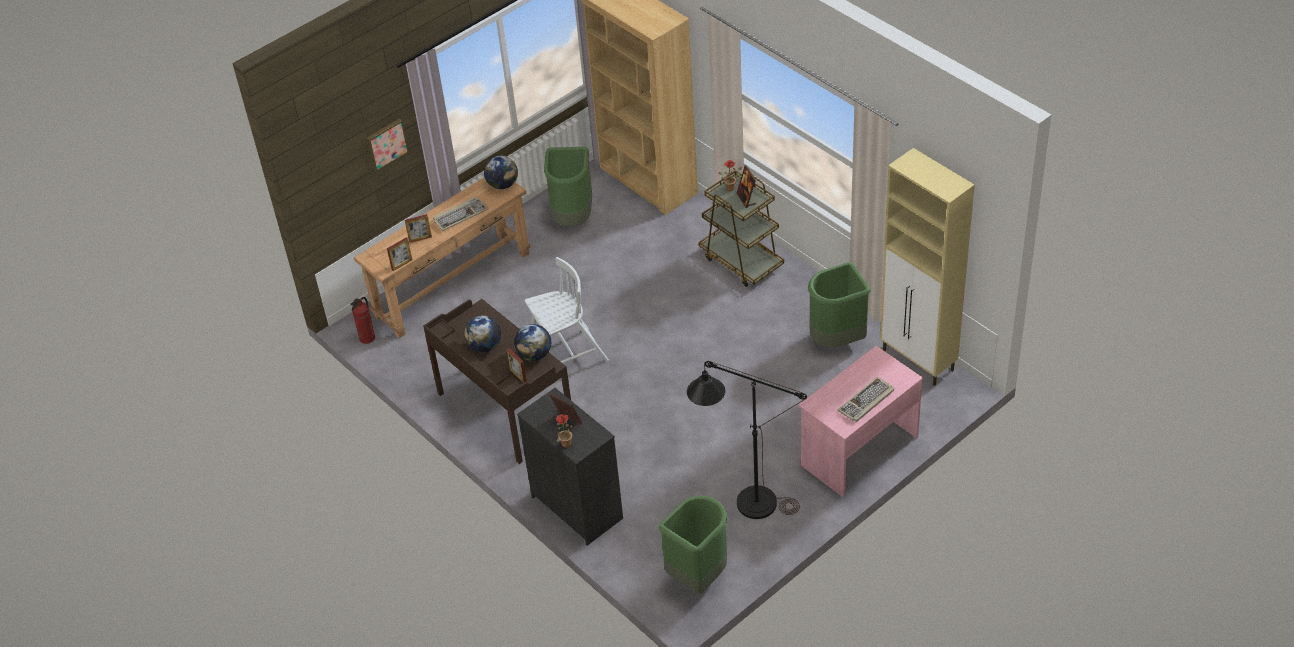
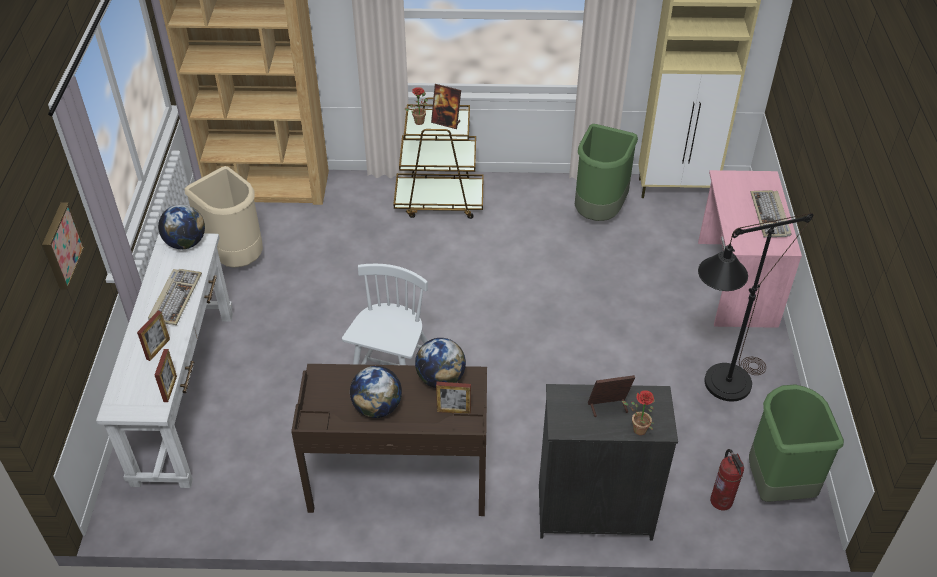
camera: 50 degrees left, 0 degrees up
fire extinguisher [350,297,375,344] -> fire extinguisher moved to [710,449,744,511]
brown console table [354,177,530,338] -> white console table [96,233,233,488]
green trash can [544,147,592,226] -> beige trash can [184,166,263,268]

